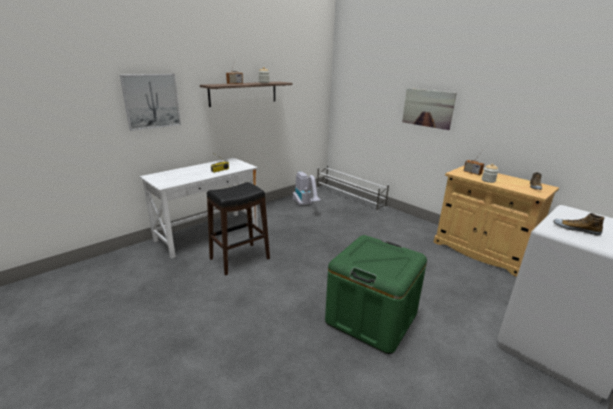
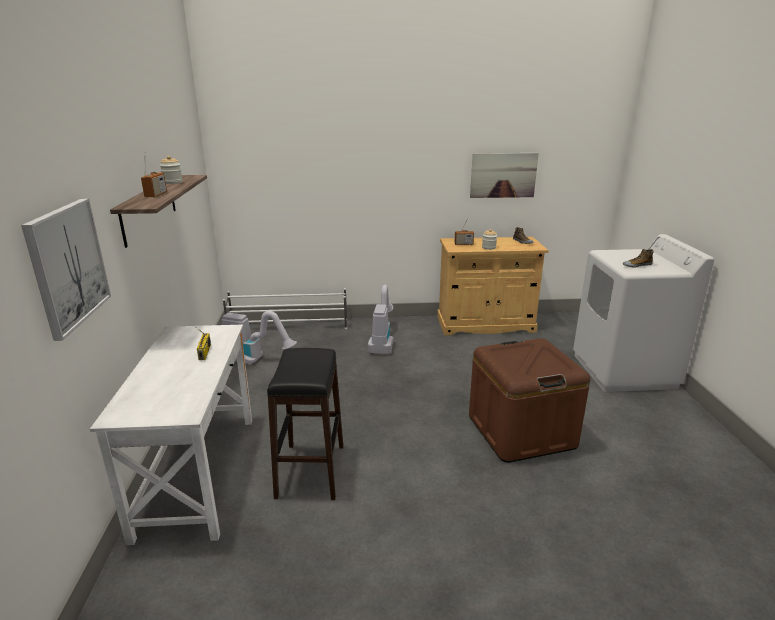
camera: 50 degrees left, 0 degrees up
green storage box [325,235,427,354] -> brown storage box [469,338,590,463]
picture [402,88,457,130] -> picture moved to [470,153,539,198]
none -> vacuum cleaner [368,285,393,354]

